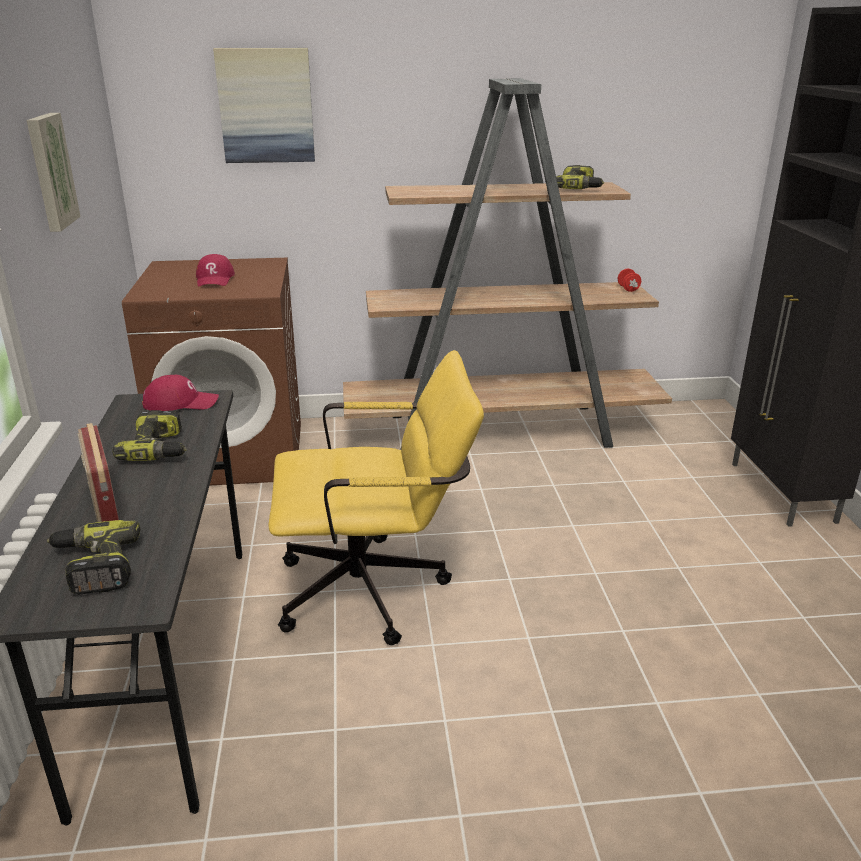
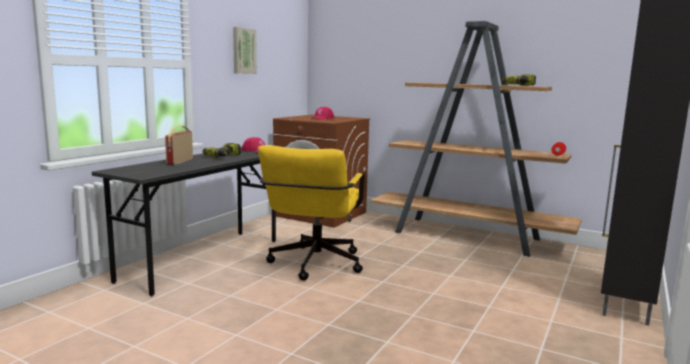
camera: 35 degrees right, 15 degrees down
power drill [47,520,140,595] -> none
picture [213,48,315,163] -> none
yellow office chair [269,350,484,645] -> yellow office chair turned 75 degrees clockwise [258,145,364,280]

